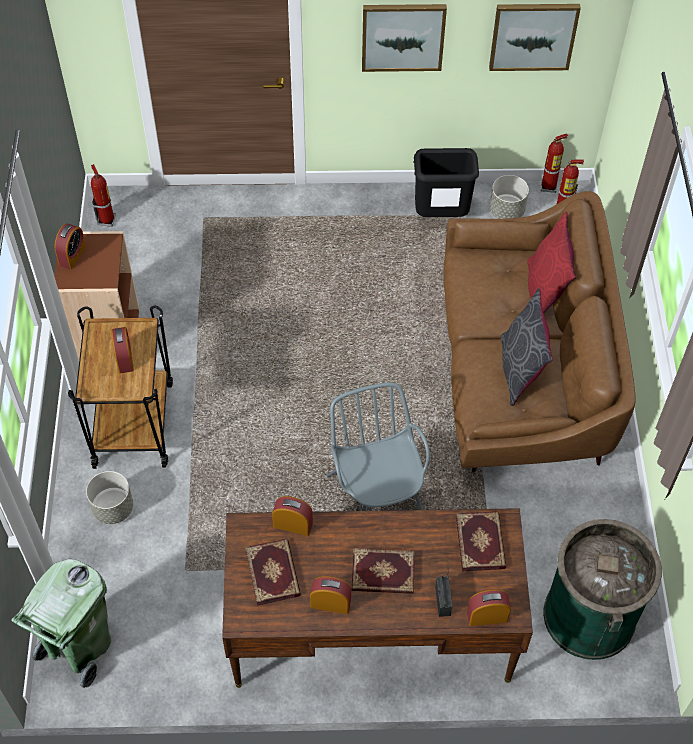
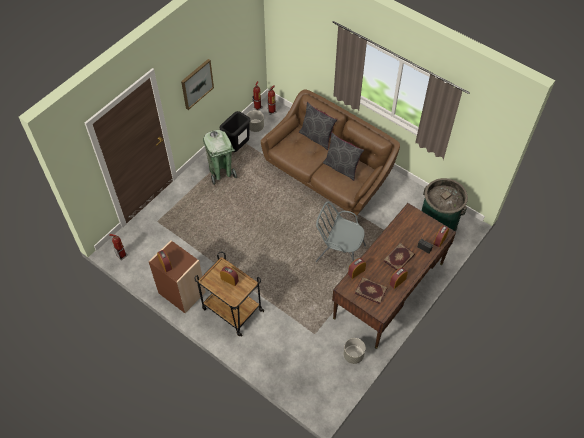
camera: 50 degrees left, 0 degrees up
green trash can [11,559,111,688] -> green trash can moved to [203,130,237,185]
grey planter [86,471,133,524] -> grey planter moved to [343,338,365,364]
book [456,511,506,571] -> none
picture [489,4,581,71] -> none
red pillow [527,212,576,313] -> grey pillow [299,102,337,150]

